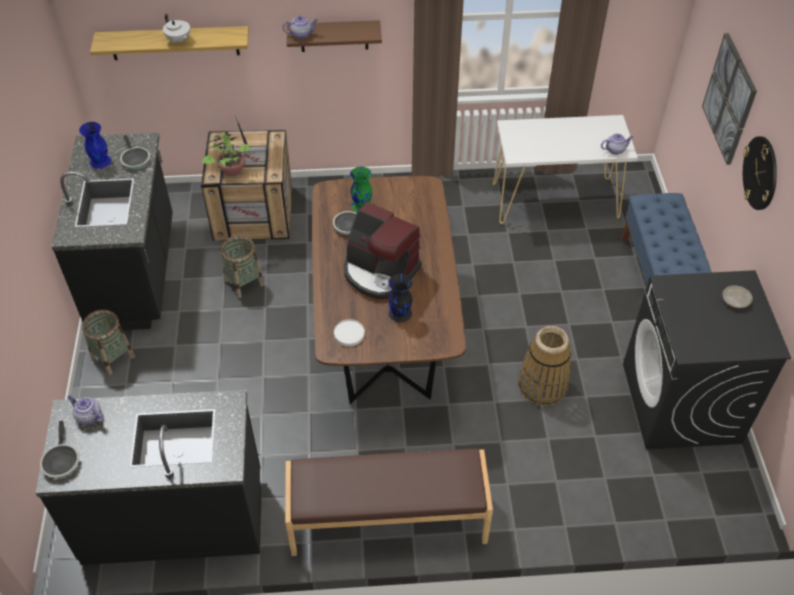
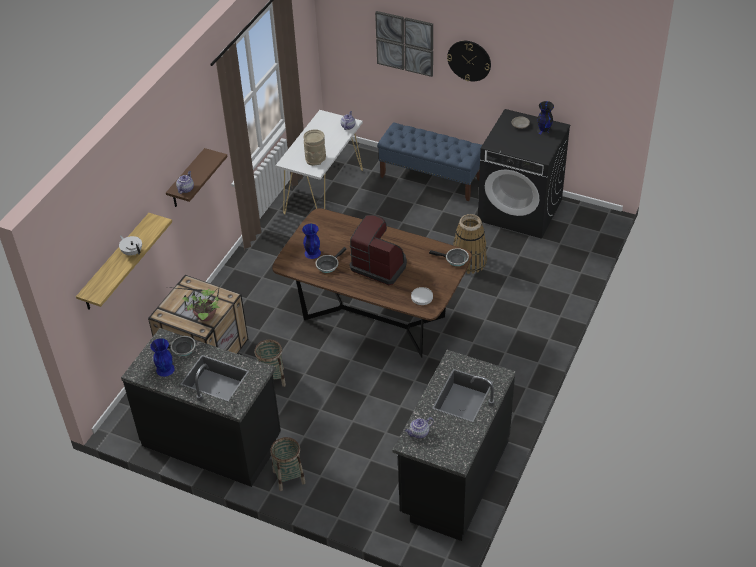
camera: 60 degrees left, 5 degrees down
frying pan [40,421,79,478] -> frying pan moved to [429,248,469,266]
white teapot [163,14,190,43] -> white teapot turned 120 degrees counterclockwise [119,235,142,256]
brown bench [285,449,493,556] -> none
coffee machine [344,202,422,299] -> coffee machine turned 120 degrees counterclockwise [350,215,407,285]
green vase [350,167,373,212] -> blue vase [302,224,321,259]
black vase [388,274,413,322] -> black vase moved to [537,101,554,135]
none -> beige vase [304,129,326,166]

